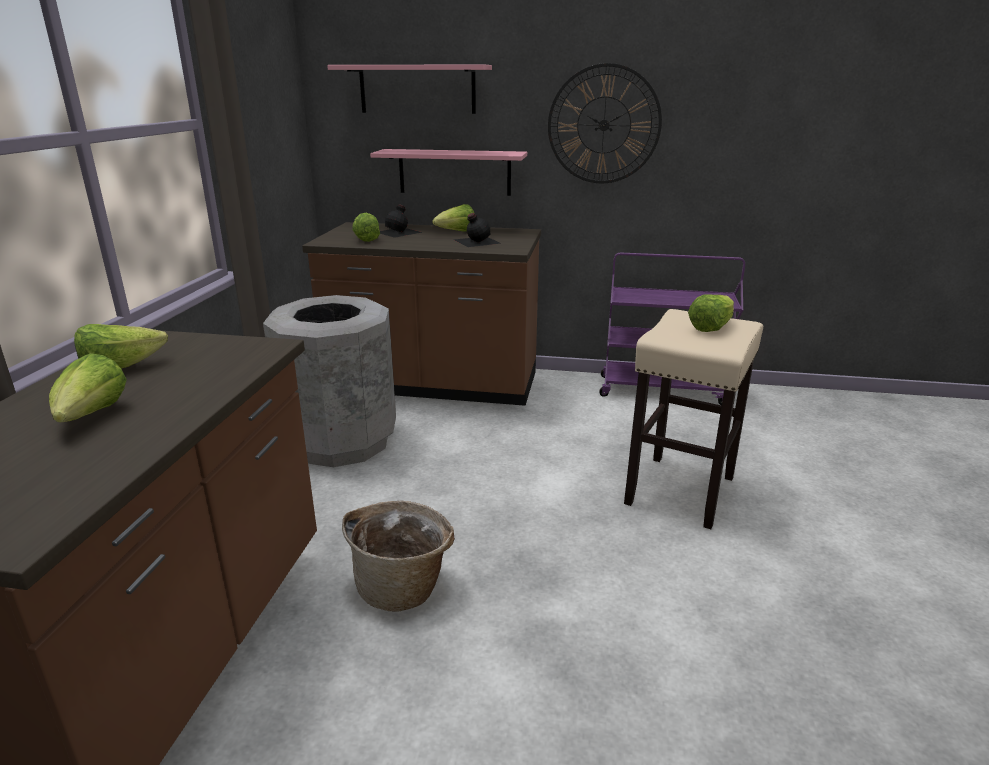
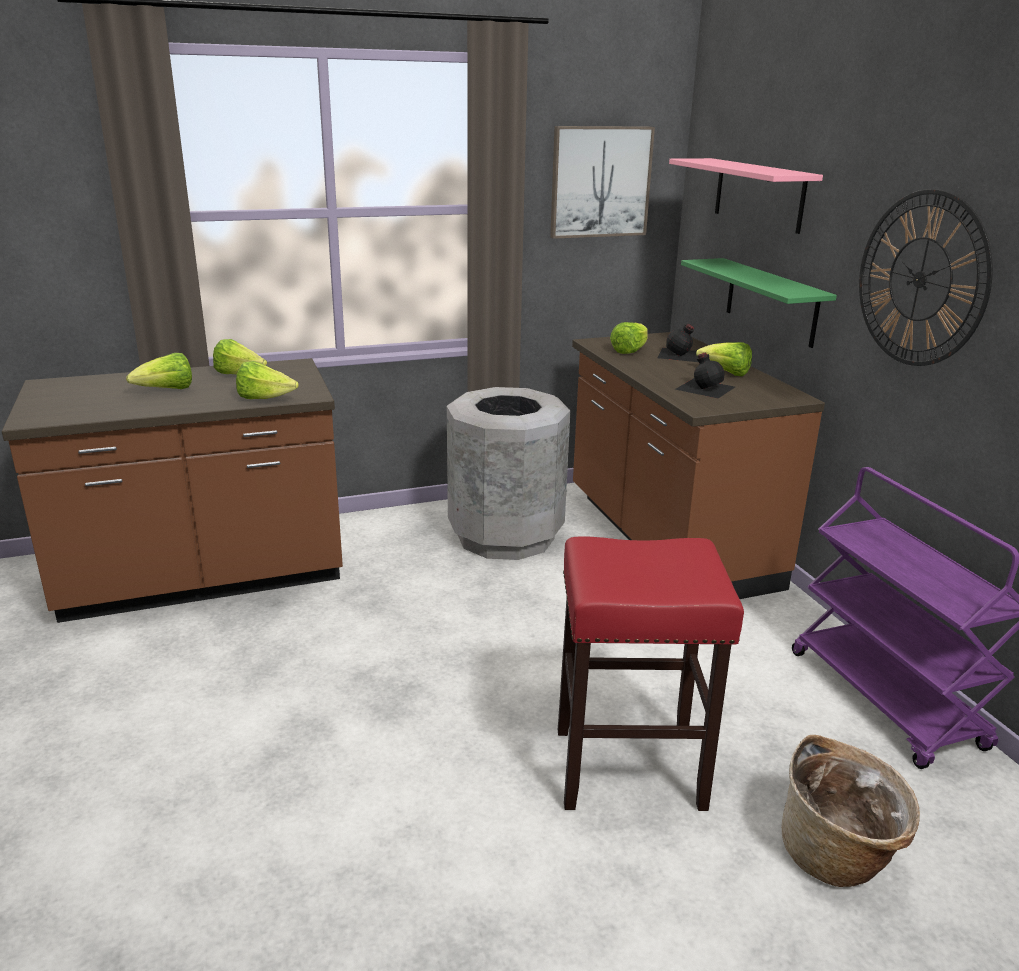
camera: 60 degrees right, 0 degrees up
basket [342,501,455,612] -> basket moved to [781,735,920,887]
pink shelf [370,149,527,196] -> green shelf [681,258,837,348]
beige stool [624,309,763,529] -> red stool [558,537,744,811]
lettuce [688,294,734,332] -> lettuce moved to [236,361,299,399]
none -> picture [550,126,655,239]

